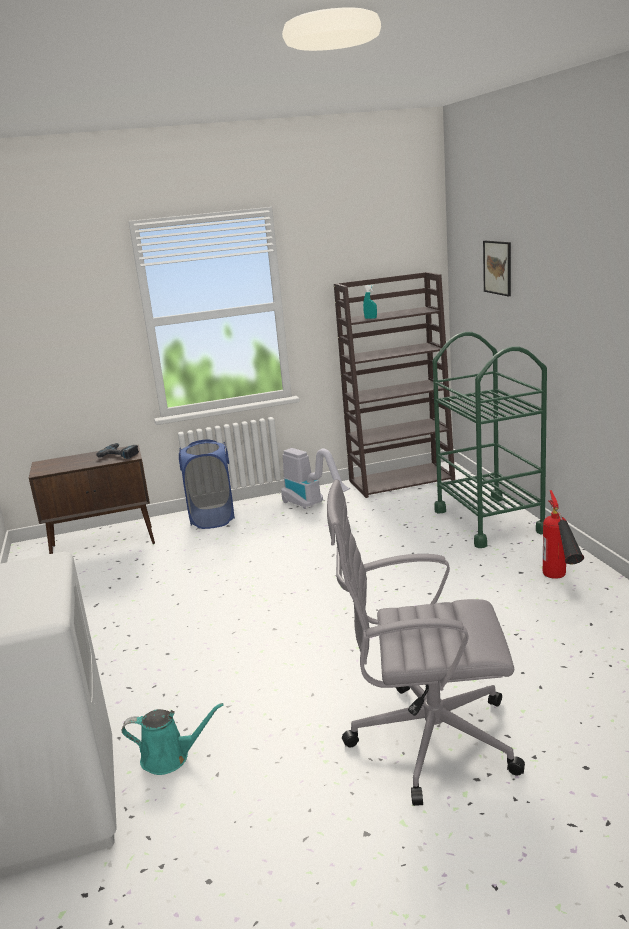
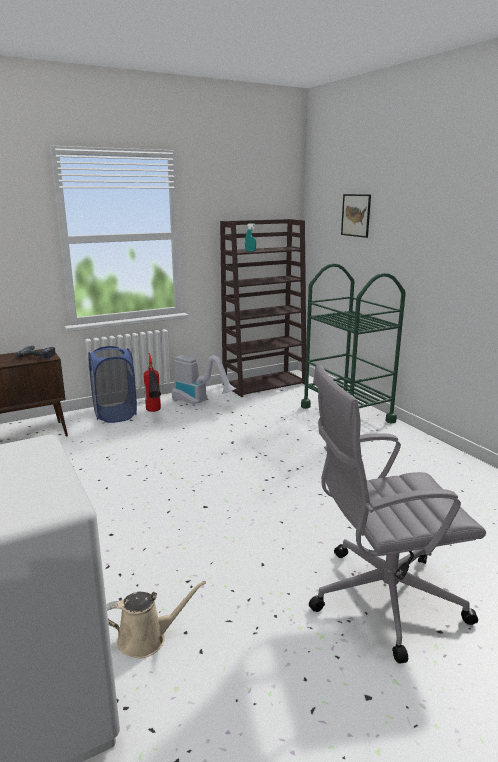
camera: 15 degrees left, 0 degrees up
turquoise watering can [122,703,224,775] -> beige watering can [106,581,206,658]
fire extinguisher [543,490,584,579] -> fire extinguisher moved to [144,353,161,412]

